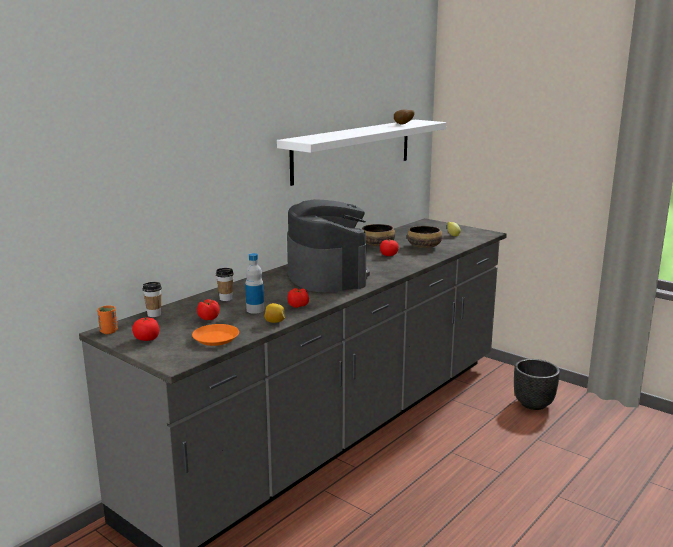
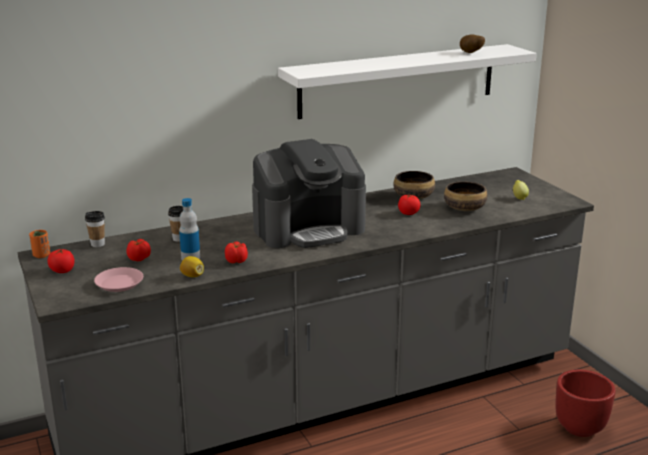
camera: 25 degrees right, 5 degrees up
orange plate [192,324,239,346] -> pink plate [94,267,143,292]
coffee machine [287,199,370,292] -> coffee machine turned 60 degrees clockwise [252,139,366,248]
black planter [514,359,560,410] -> red planter [555,370,616,437]

